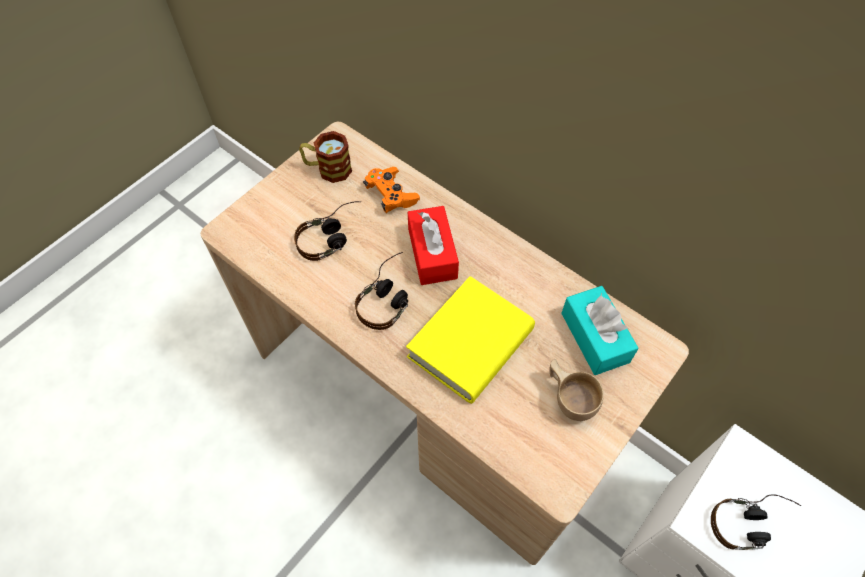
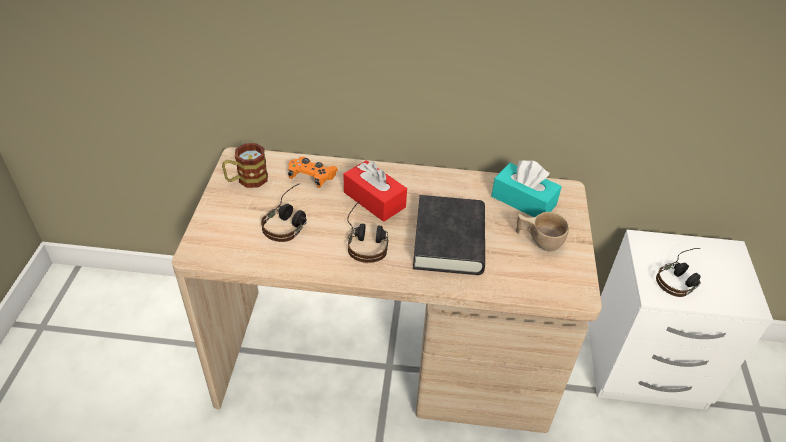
camera: 35 degrees left, 15 degrees down
yellow book [406,276,535,404] -> black book [413,195,485,275]

